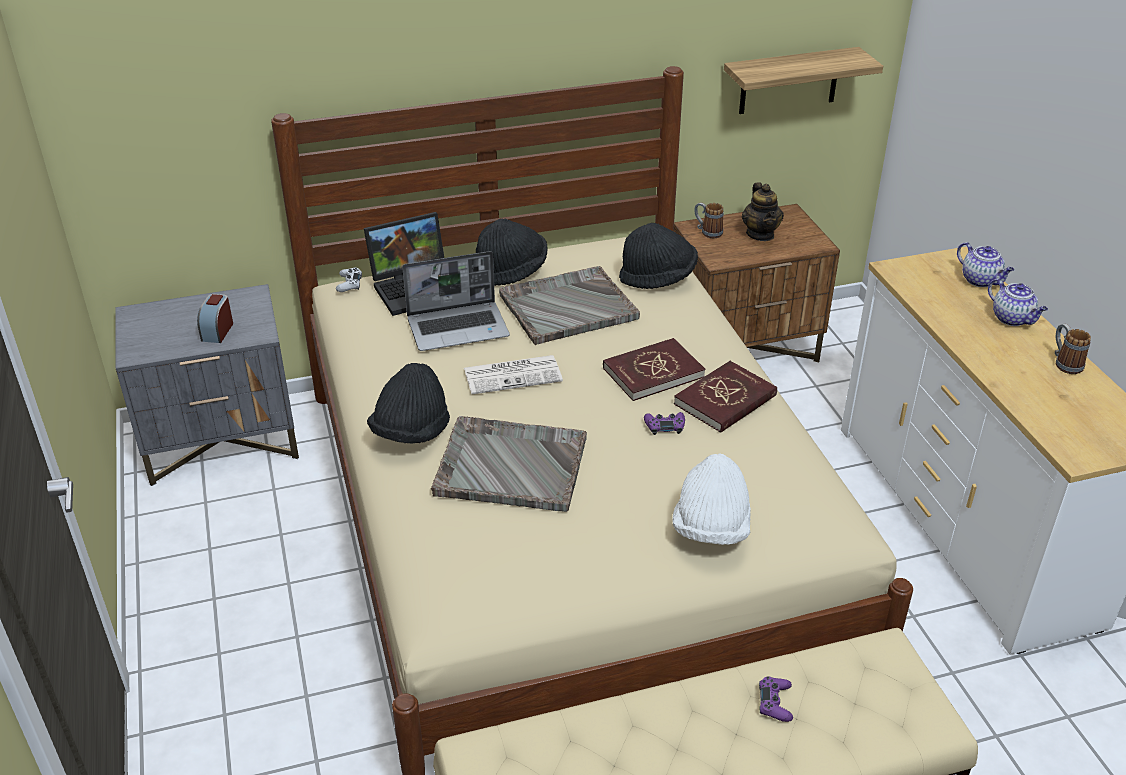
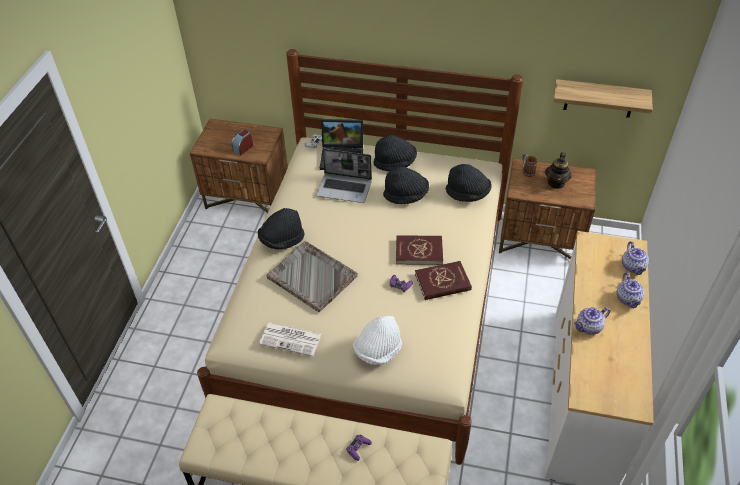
camera: 30 degrees right, 10 degrees up
grey nightstand [115,284,299,486] -> brown nightstand [190,119,288,213]
newspaper [464,355,563,394] -> newspaper moved to [259,322,321,357]
grey tray [499,266,640,345] -> black hat [383,167,429,204]
mug [1055,324,1091,374] -> none
none -> teapot [574,307,610,335]

